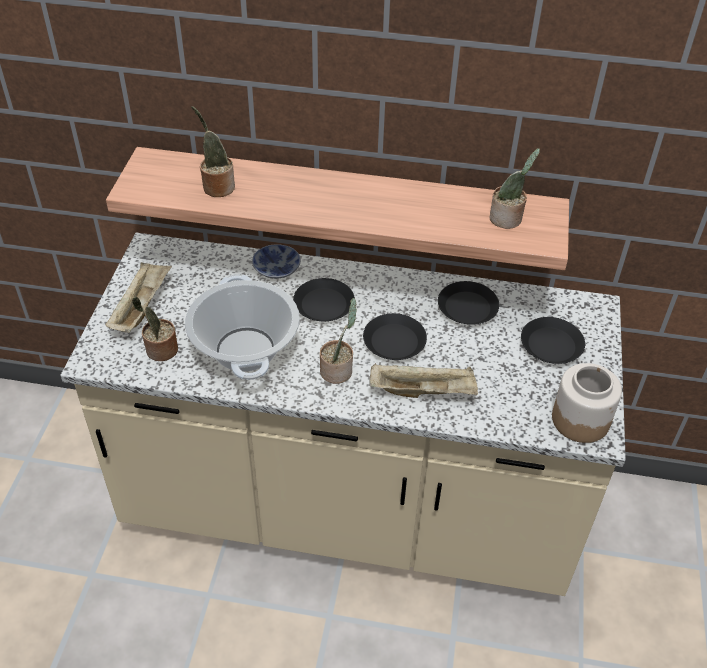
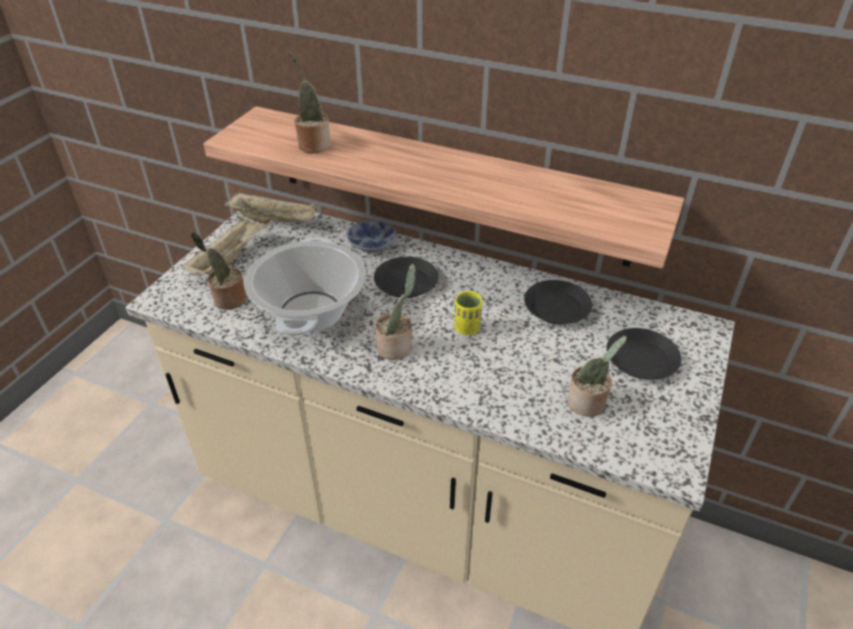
camera: 15 degrees right, 5 degrees down
black plate [363,313,427,360] -> yellow cup [454,291,482,335]
beige tray [369,363,478,398] -> beige tray moved to [225,192,316,224]
potted plant [490,148,540,229] -> potted plant moved to [567,336,627,417]
jar [552,363,622,443] -> none

